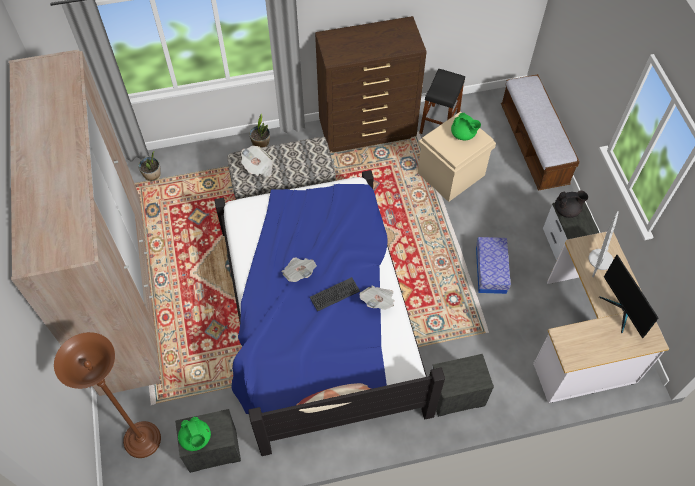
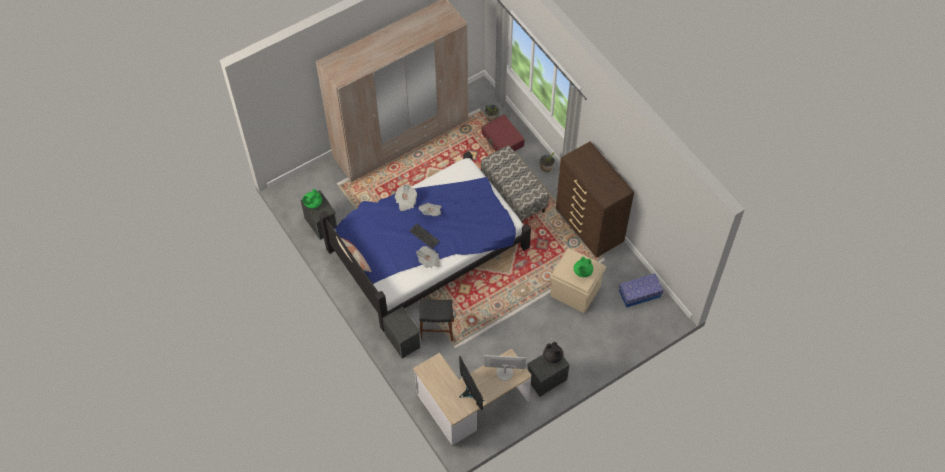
camera: 70 degrees right, 0 degrees up
brown floor lamp [54,332,161,458] -> none
newspaper [241,146,274,177] -> newspaper moved to [395,184,417,211]
black stool [419,69,465,134] -> black stool moved to [419,299,454,341]
storage box [476,237,511,294] -> storage box moved to [619,273,663,308]
bench [501,74,580,191] -> none
monitor [599,255,659,338] -> monitor turned 105 degrees clockwise [459,356,485,410]
none -> red suitcase [481,115,525,152]

